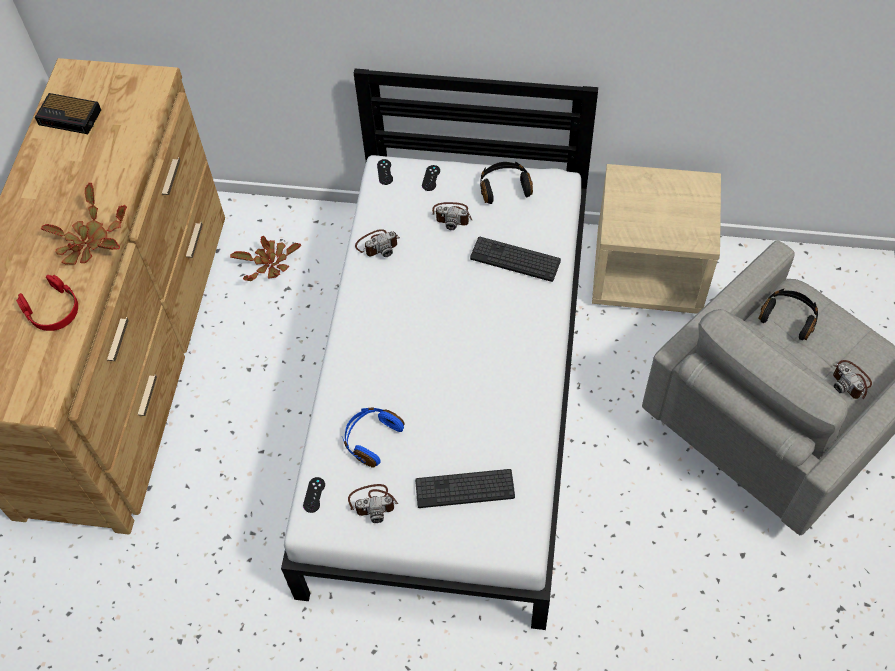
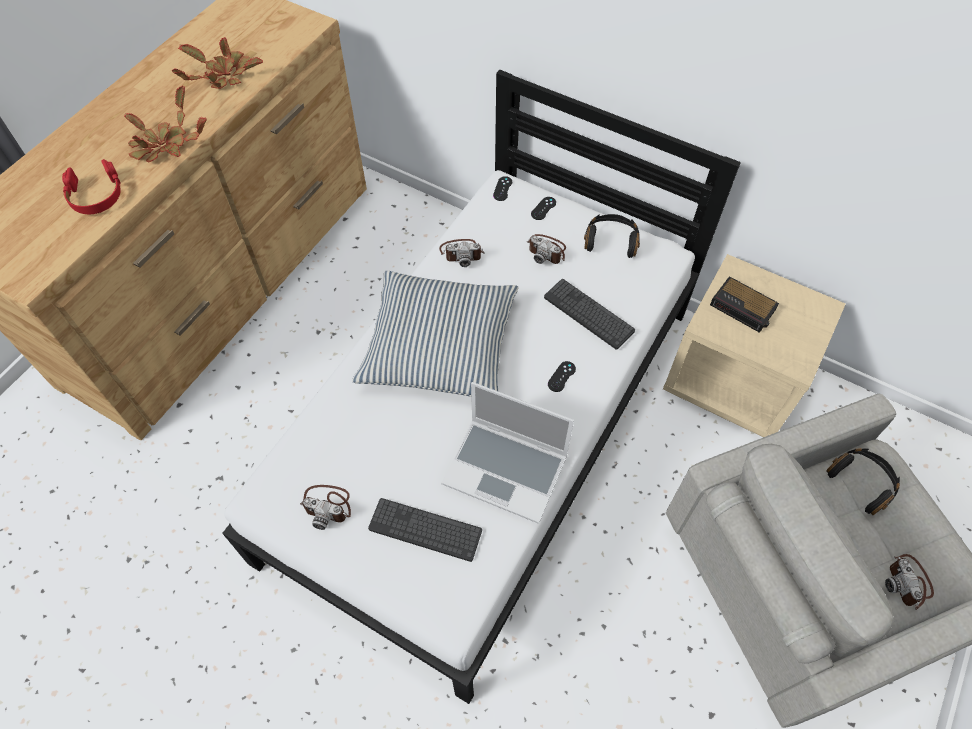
camera: 20 degrees right, 0 degrees up
alarm clock [35,93,101,134] -> alarm clock moved to [710,276,779,333]
potted plant [230,236,302,281] -> potted plant moved to [172,37,263,89]
black game controller [303,477,325,513] -> black game controller moved to [548,361,576,392]
blue headphones [342,408,404,468] -> none
none -> pillow [352,271,518,397]
none -> laptop [441,382,574,524]

